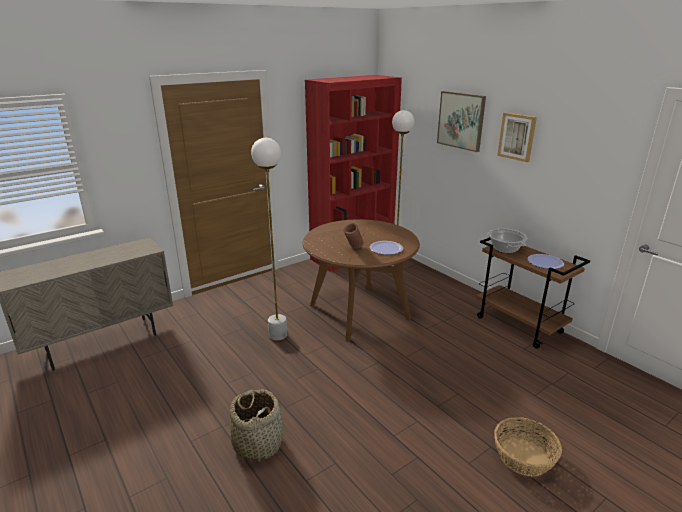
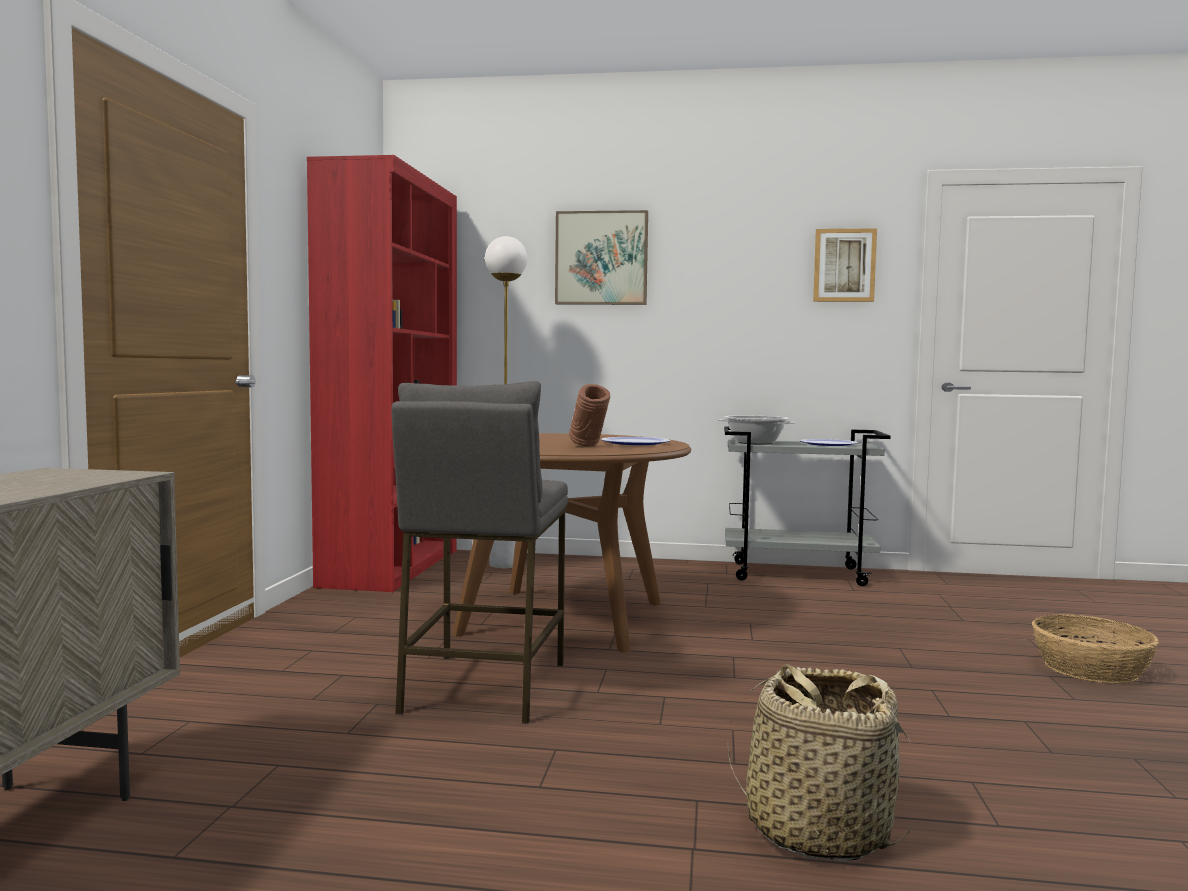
camera: 45 degrees left, 20 degrees down
white floor lamp [251,138,287,340] -> grey stool [391,381,568,724]
brown cart [476,237,590,349] -> grey cart [724,427,891,586]
picture [497,113,537,162] -> picture moved to [813,228,877,302]

